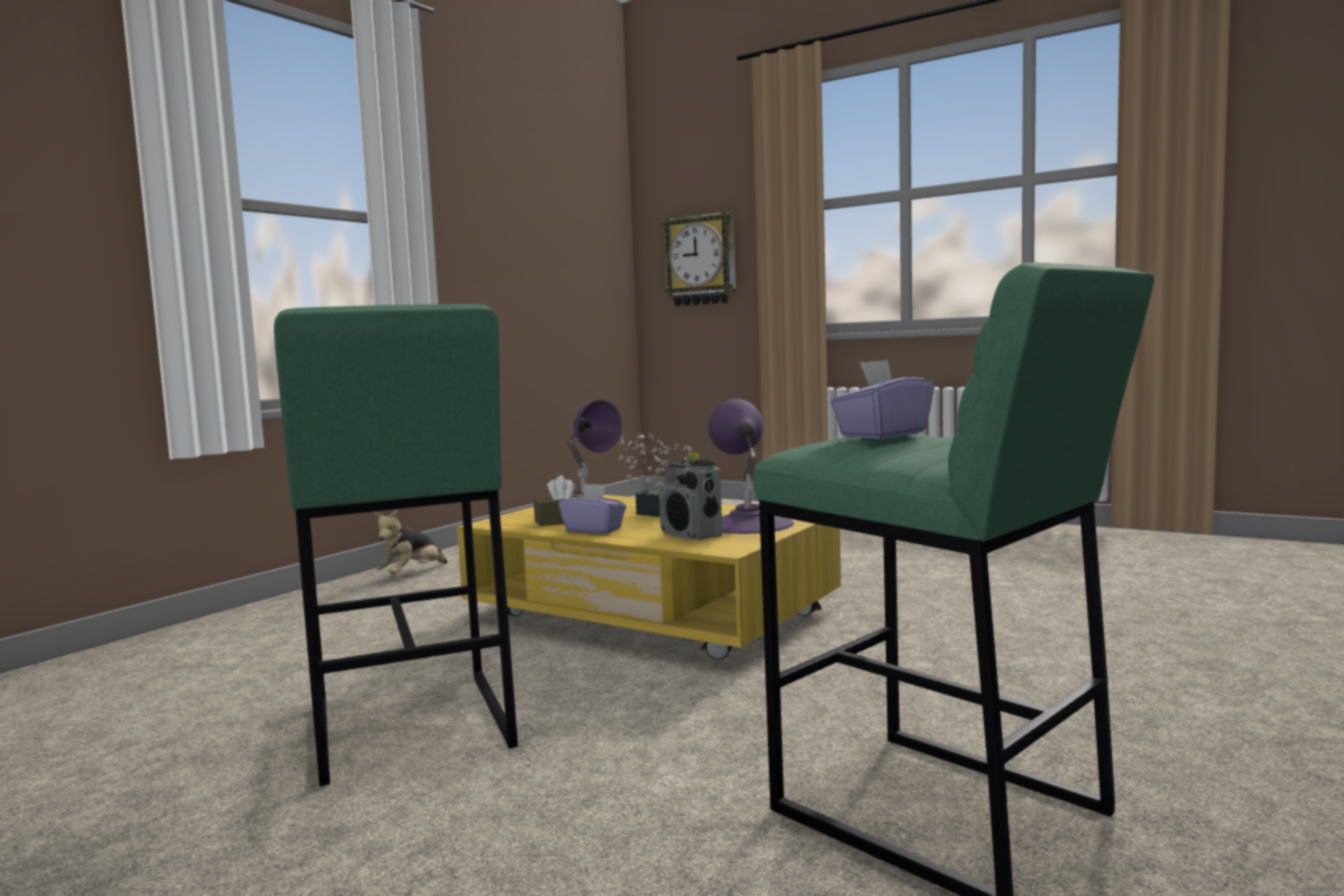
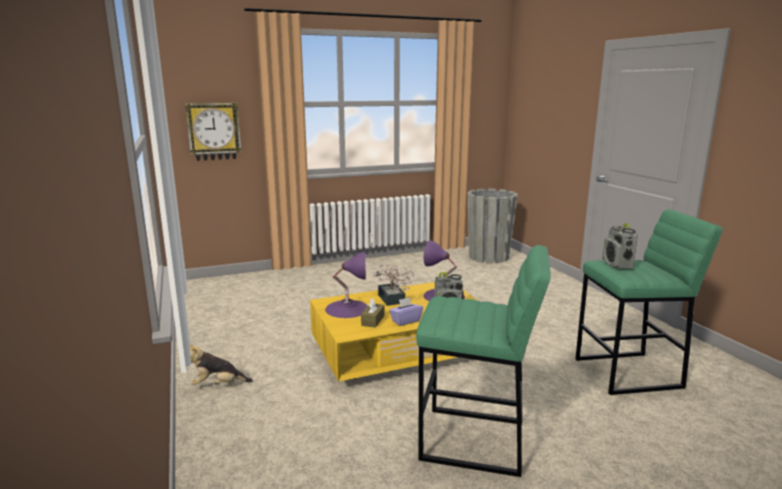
camera: 55 degrees left, 10 degrees up
plush toy [374,510,447,574] -> plush toy turned 105 degrees clockwise [190,345,253,385]
purple tissue box [830,359,934,439] -> radio [602,223,638,269]
none -> grey planter [468,189,518,263]

